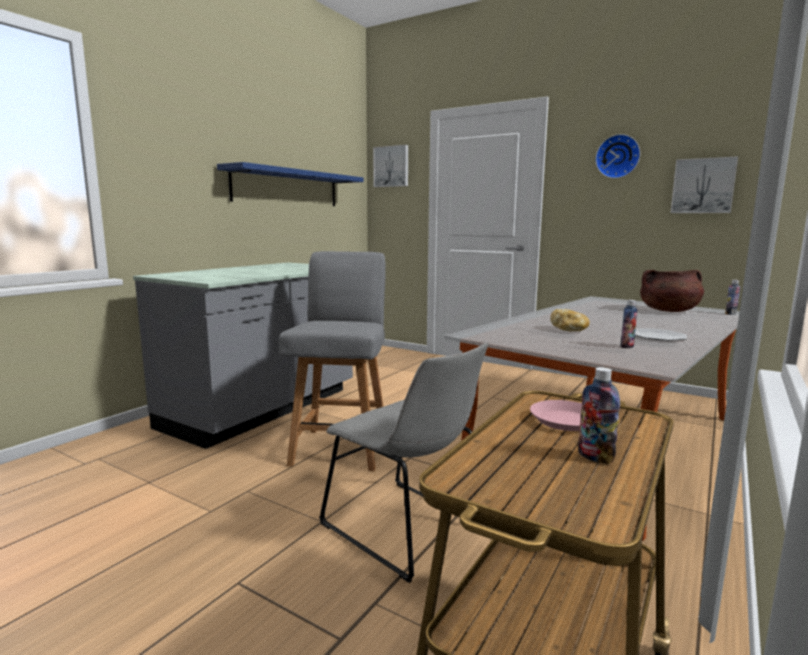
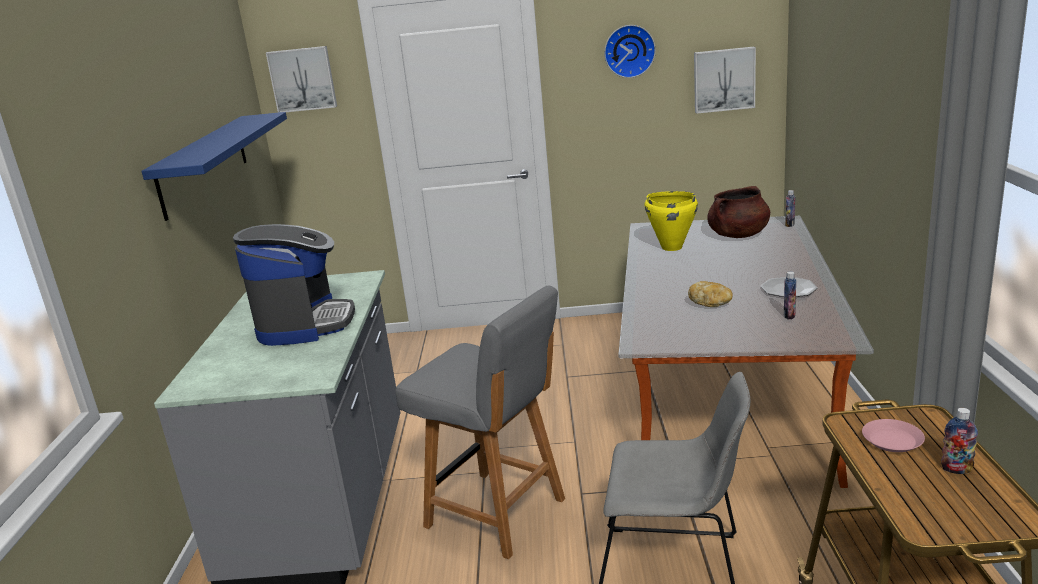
camera: 30 degrees left, 10 degrees up
grey chair [279,251,386,471] -> grey chair turned 150 degrees clockwise [395,285,565,559]
none -> coffee machine [233,224,355,346]
none -> yellow cooking pot [644,191,698,251]

